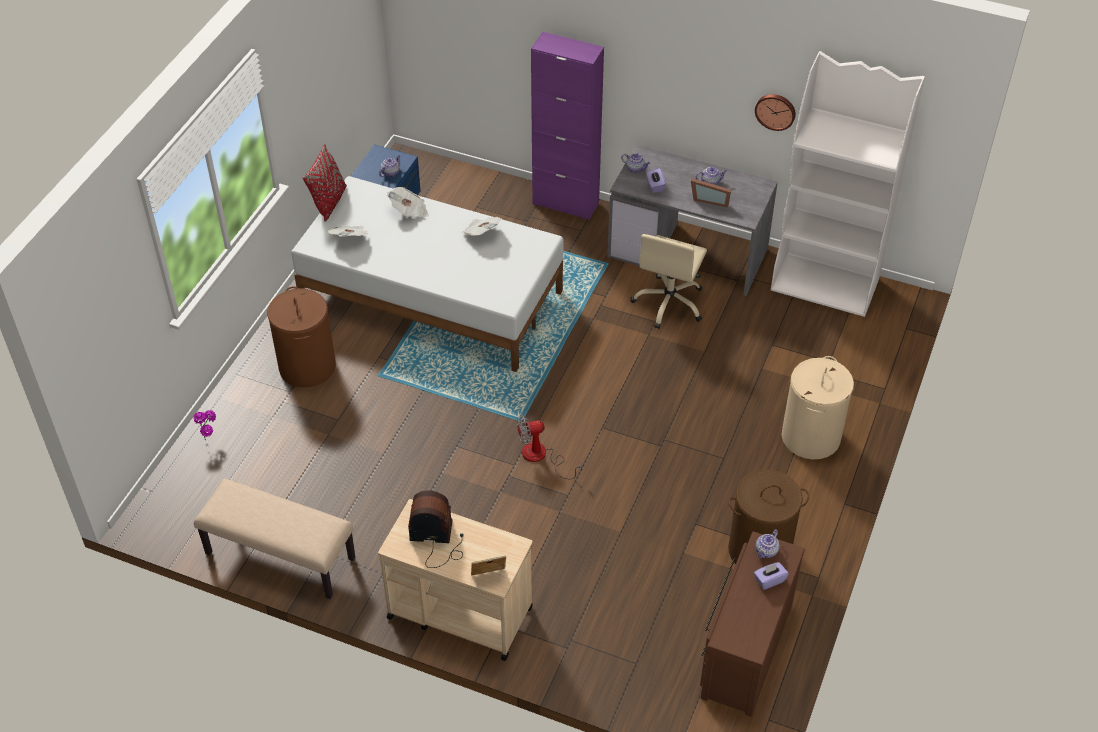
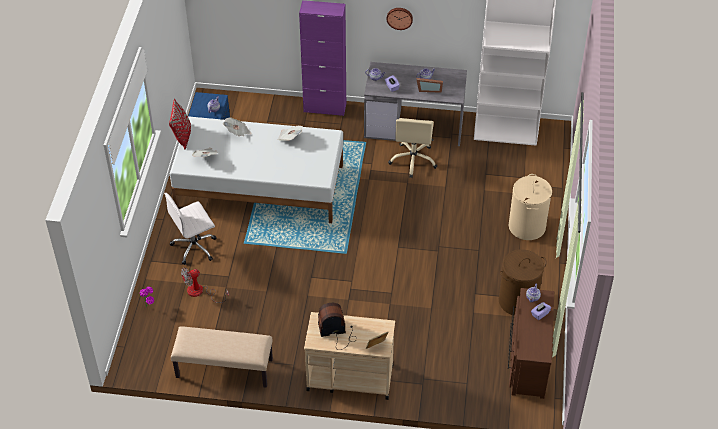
camera: 15 degrees left, 0 degrees up
brown laundry basket [267,286,336,388] -> white office chair [164,193,216,265]
fan [517,415,581,479] -> fan moved to [181,268,229,303]
wall clock [755,94,796,131] -> wall clock moved to [386,8,413,30]

